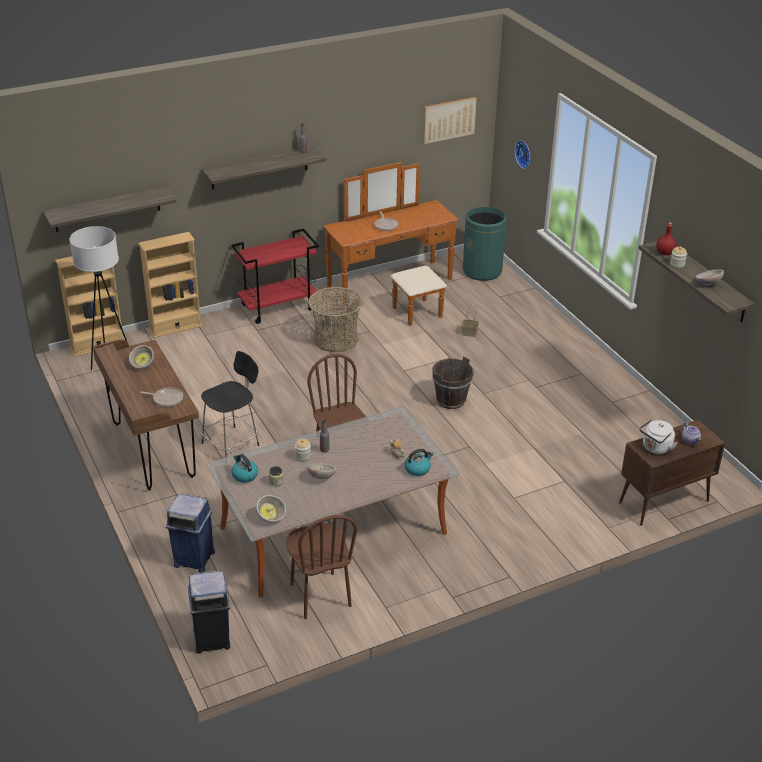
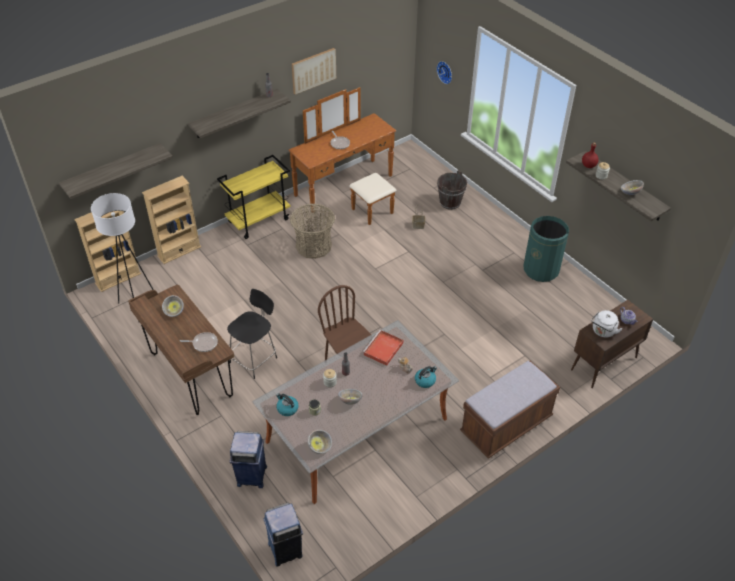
camera: 10 degrees left, 10 degrees up
red cart [231,229,319,324] -> yellow cart [217,155,291,239]
brown chair [286,515,357,619] -> none
picture [423,97,477,144] -> picture moved to [292,48,336,95]
brown bucket [432,356,474,409] -> brown bucket moved to [437,170,467,210]
green trash can [463,207,507,281] -> green trash can moved to [523,216,569,282]
none -> red tray [363,330,404,366]
none -> brown bench [460,361,560,459]

